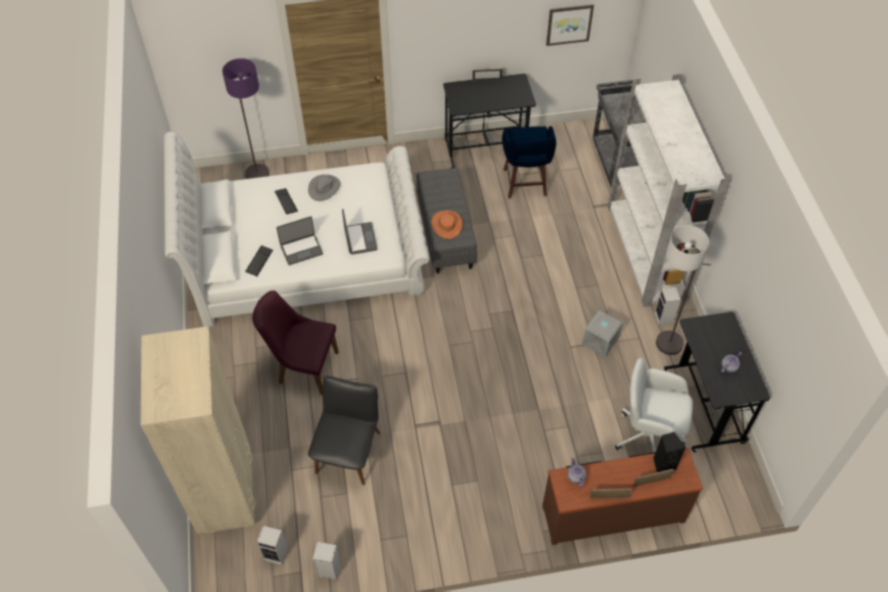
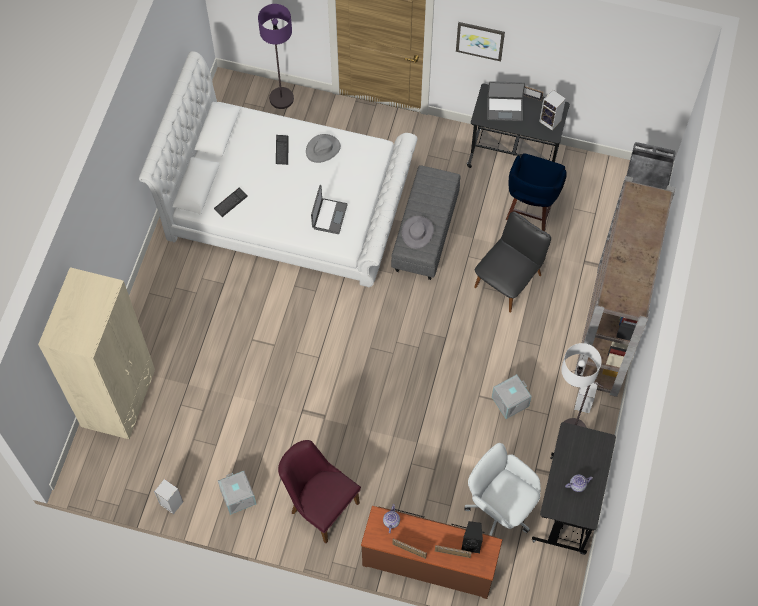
camera: 25 degrees right, 10 degrees up
purple chair [252,290,339,395] -> purple chair moved to [278,440,361,543]
speaker [257,525,288,565] -> speaker moved to [539,90,566,130]
laptop [276,216,323,265] -> laptop moved to [487,81,525,121]
black chair [308,376,380,485] -> black chair moved to [474,211,551,313]
orange hat [431,210,463,239] -> grey hat [402,216,434,249]
picture [546,4,594,46] -> picture moved to [456,22,505,61]
white bookcase [607,74,729,307] -> brown bookcase [571,176,676,397]
none -> grey storage box [218,471,256,515]

